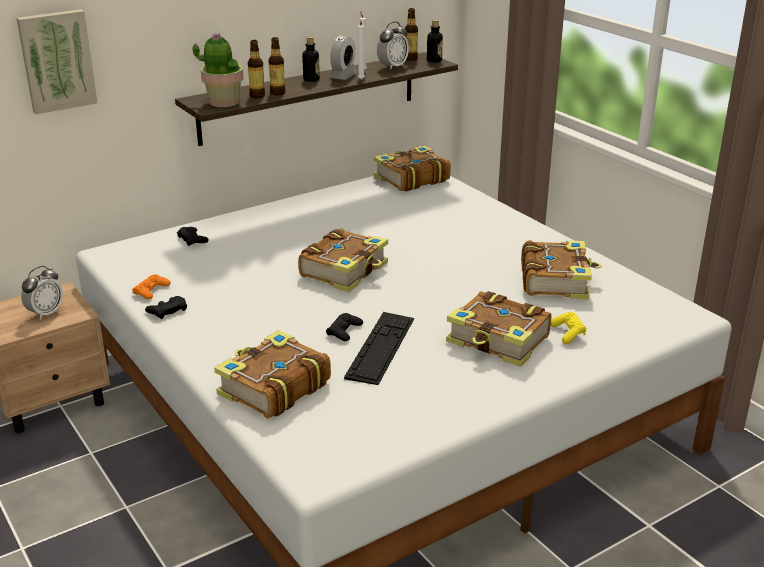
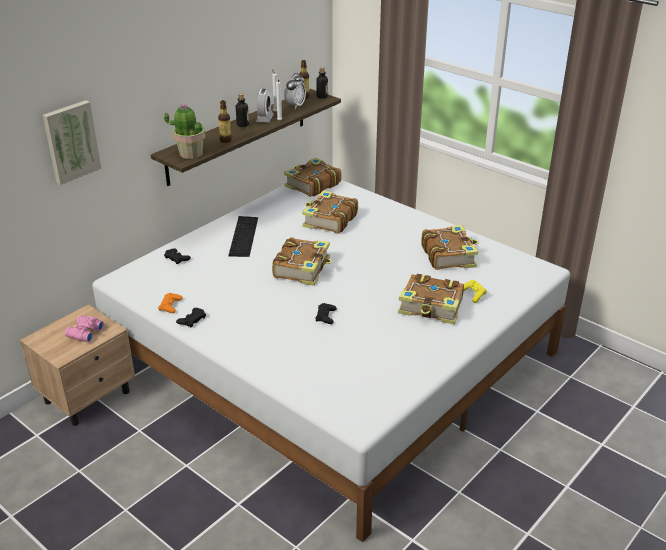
camera: 15 degrees left, 5 degrees up
alarm clock [21,266,63,320] -> pink binoculars [65,316,104,342]
book [214,330,331,418] -> book moved to [302,191,358,234]
bottle [248,40,265,98] -> none
keyboard [344,312,414,385] -> keyboard moved to [229,216,258,257]

